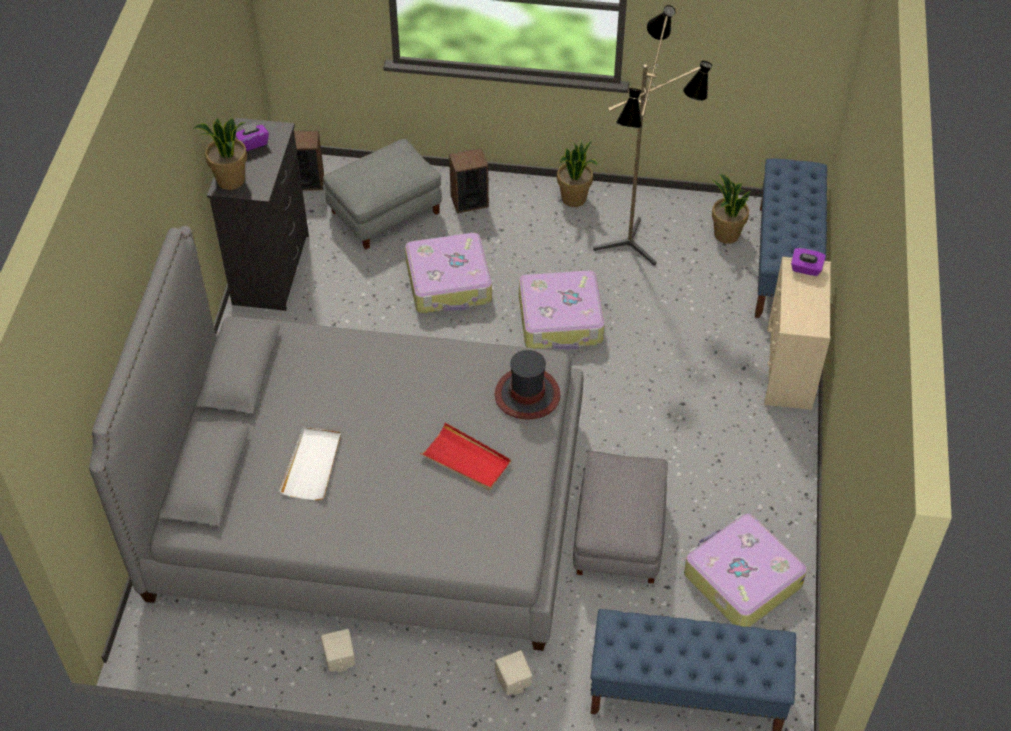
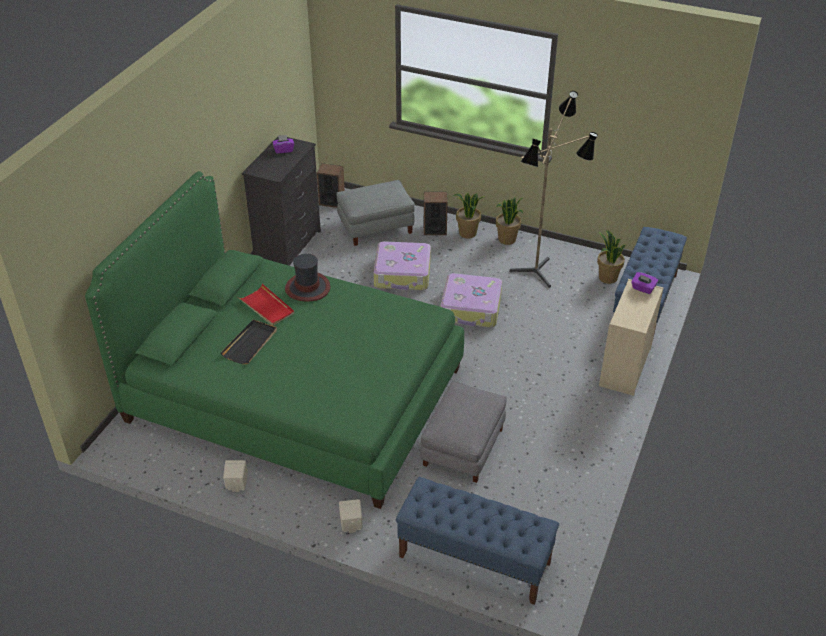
camera: 15 degrees right, 10 degrees down
grey bed [89,226,583,651] -> green bed [85,171,464,509]
potted plant [193,117,247,190] -> potted plant moved to [453,192,483,239]
white tray [279,427,341,500] -> black tray [221,320,277,364]
red tray [420,422,511,490] -> red tray moved to [238,284,295,326]
hat [495,350,560,419] -> hat moved to [285,254,330,302]
suitcase [684,514,807,627] -> none

